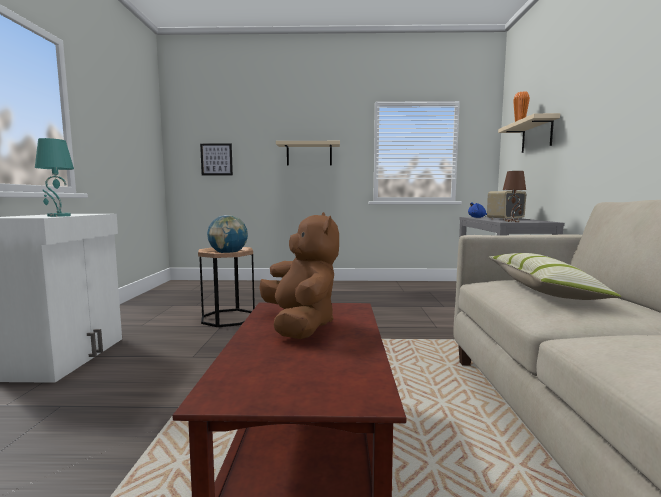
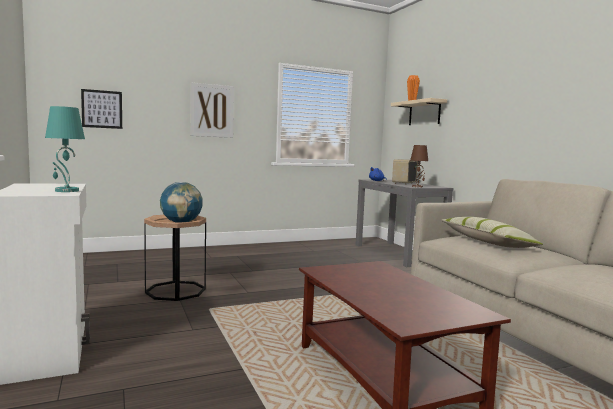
camera: 25 degrees left, 0 degrees up
brown plush toy [259,212,339,339] -> none
beige shelf [276,141,340,165] -> picture [190,83,234,138]

